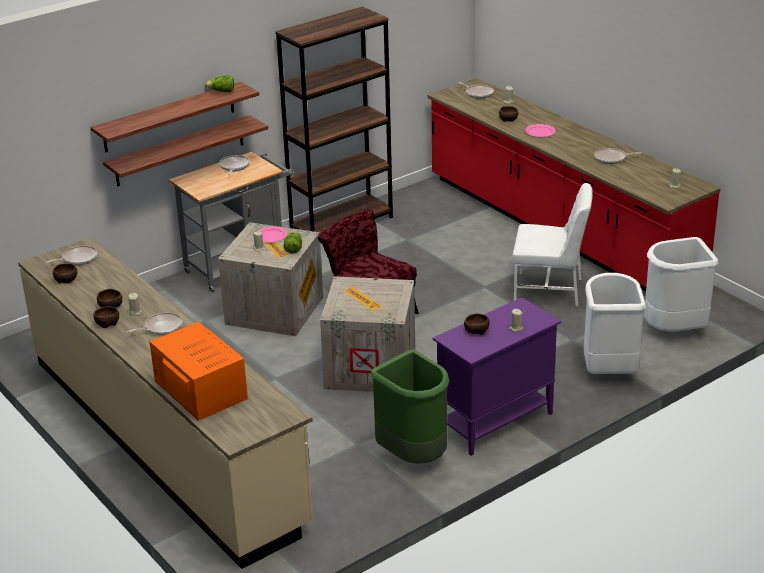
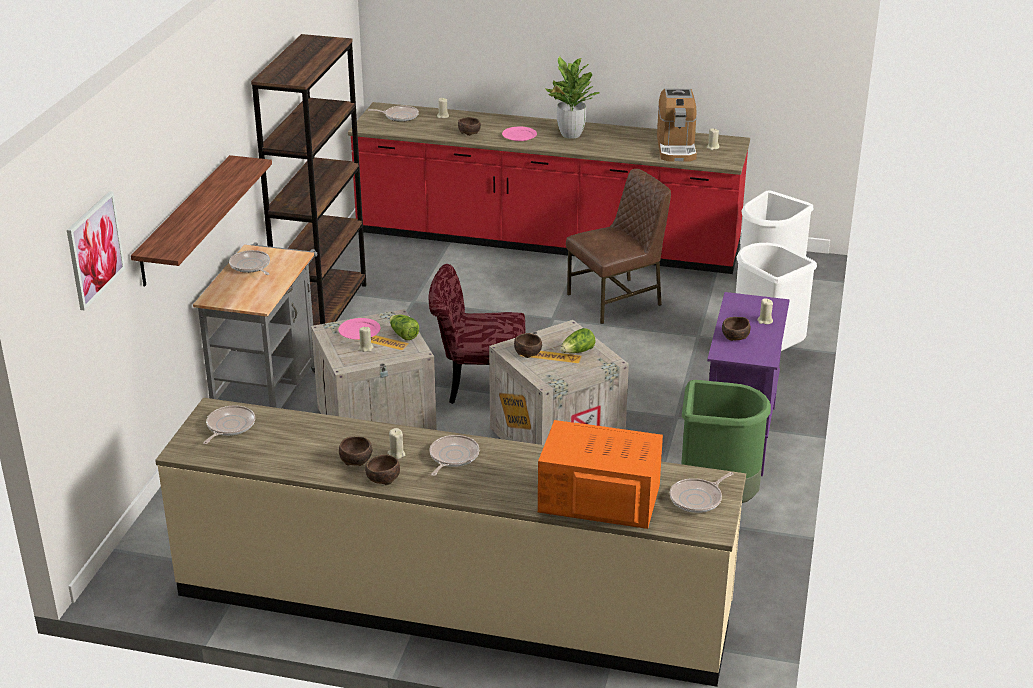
camera: 40 degrees left, 0 degrees up
brown bowl [53,263,77,283] -> brown bowl moved to [514,333,542,358]
shelf [103,115,268,186] -> none
lettuce [205,75,234,92] -> lettuce moved to [560,328,595,353]
white chair [512,183,593,307] -> brown chair [566,169,671,324]
frying pan [594,148,641,164] -> frying pan moved to [670,472,734,513]
none -> picture [67,191,125,311]
none -> potted plant [545,56,599,139]
none -> coffee machine [657,89,697,162]

